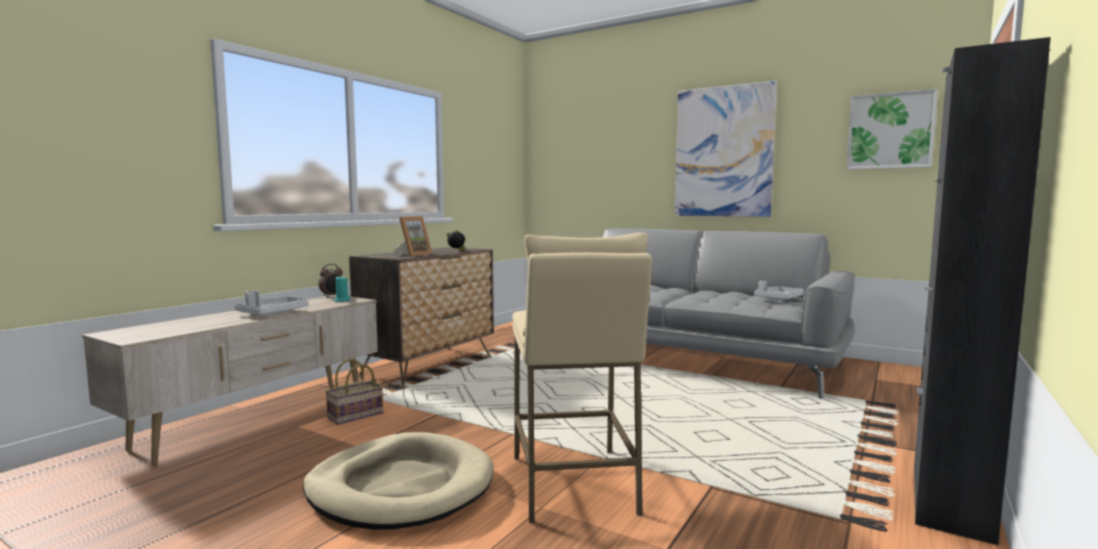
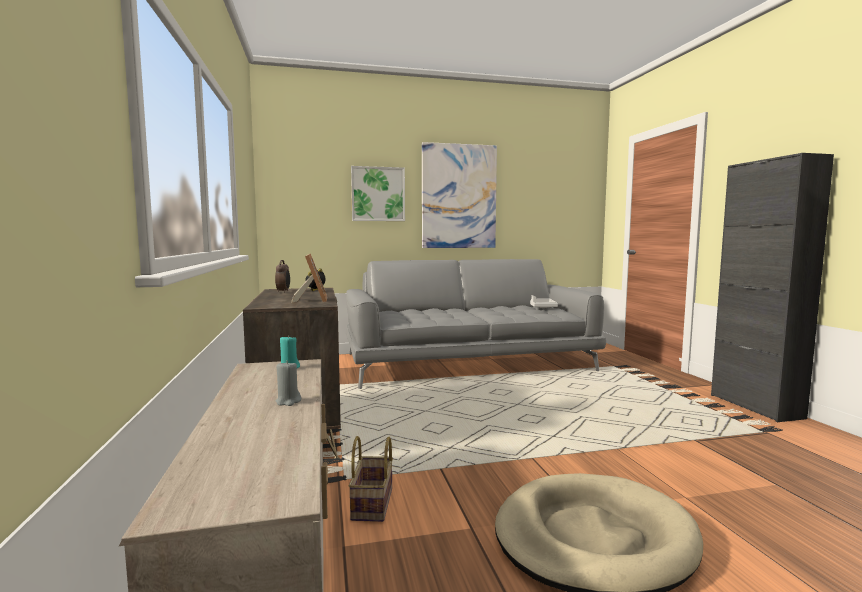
camera: 45 degrees left, 0 degrees up
grey tray [235,290,309,315] -> grey candle [276,360,301,406]
alarm clock [318,264,343,297] -> alarm clock moved to [275,260,290,293]
beige stool [512,232,652,523] -> none
picture [846,89,938,170] -> picture moved to [351,166,405,221]

